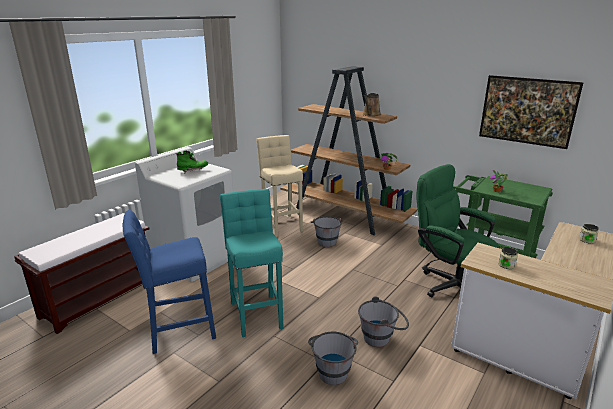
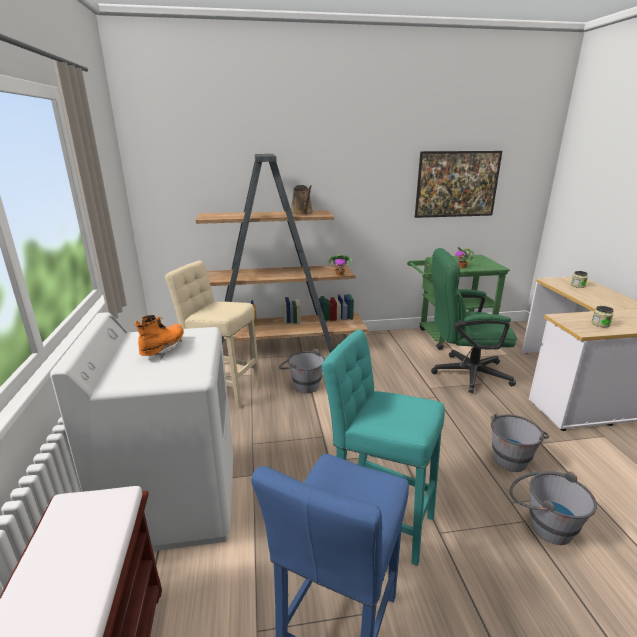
camera: 45 degrees left, 0 degrees up
green boot [175,151,208,173] -> orange boot [135,315,184,358]

